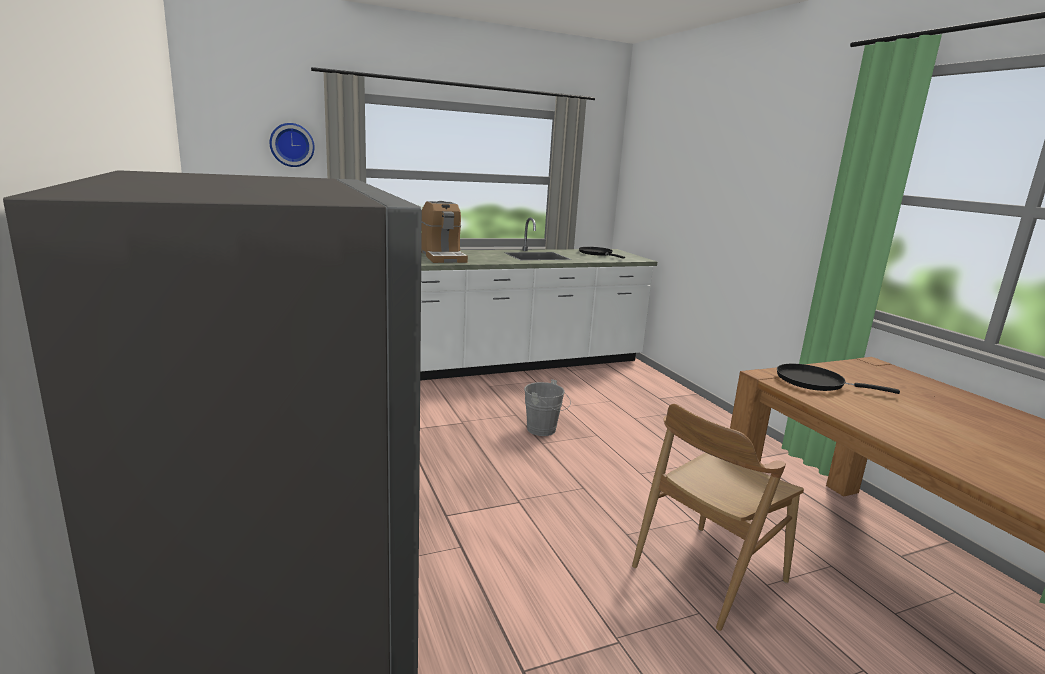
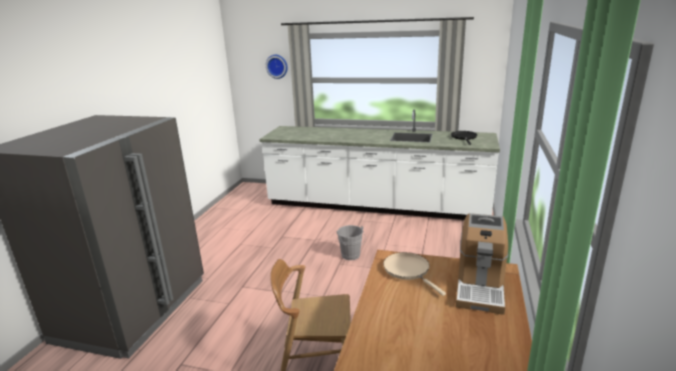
camera: 40 degrees right, 5 degrees up
coffee machine [421,201,468,263] -> coffee machine moved to [456,213,508,315]
black frying pan [777,364,900,394] -> beige frying pan [383,252,446,296]

